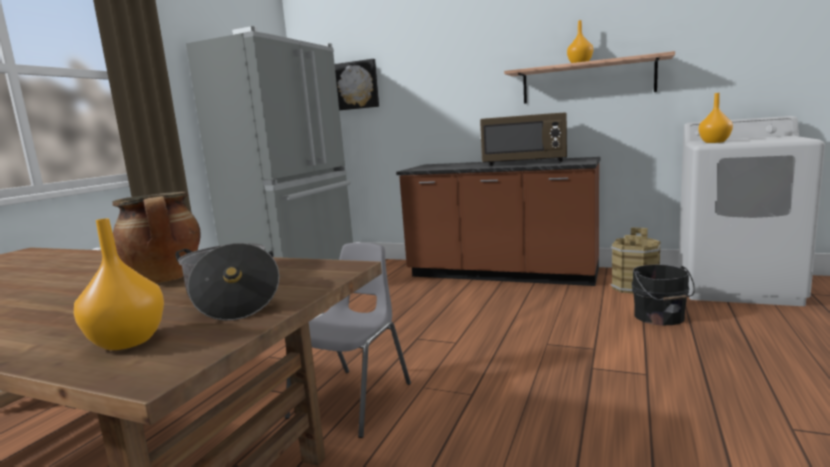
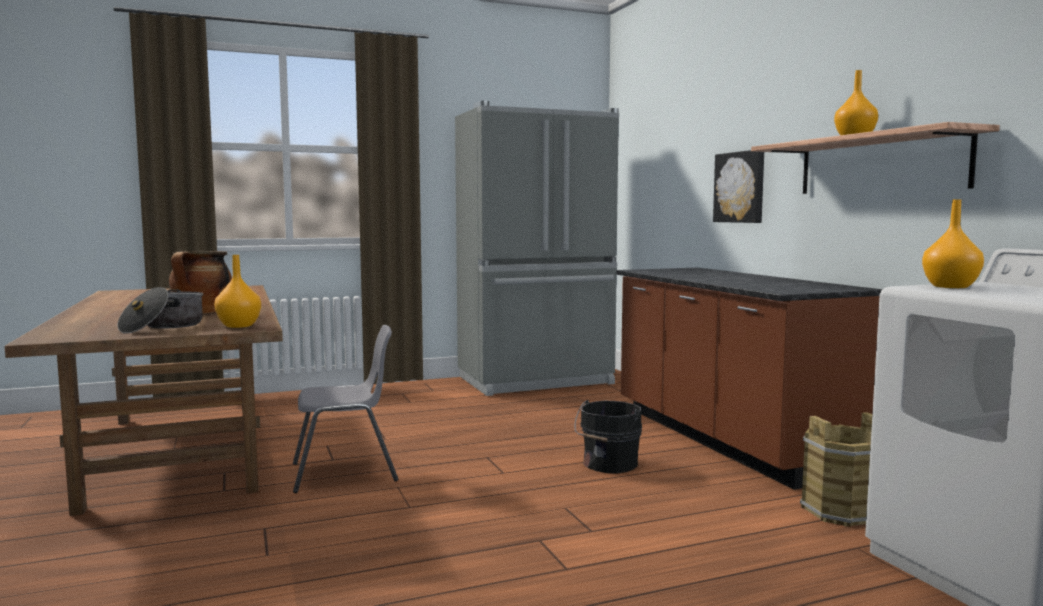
camera: 45 degrees right, 5 degrees down
orange vase [74,218,164,350] -> orange vase moved to [214,255,261,328]
picture [335,59,379,110] -> picture moved to [713,150,764,223]
brown microwave [480,113,567,166] -> none
black bucket [632,265,695,325] -> black bucket moved to [575,400,642,474]

